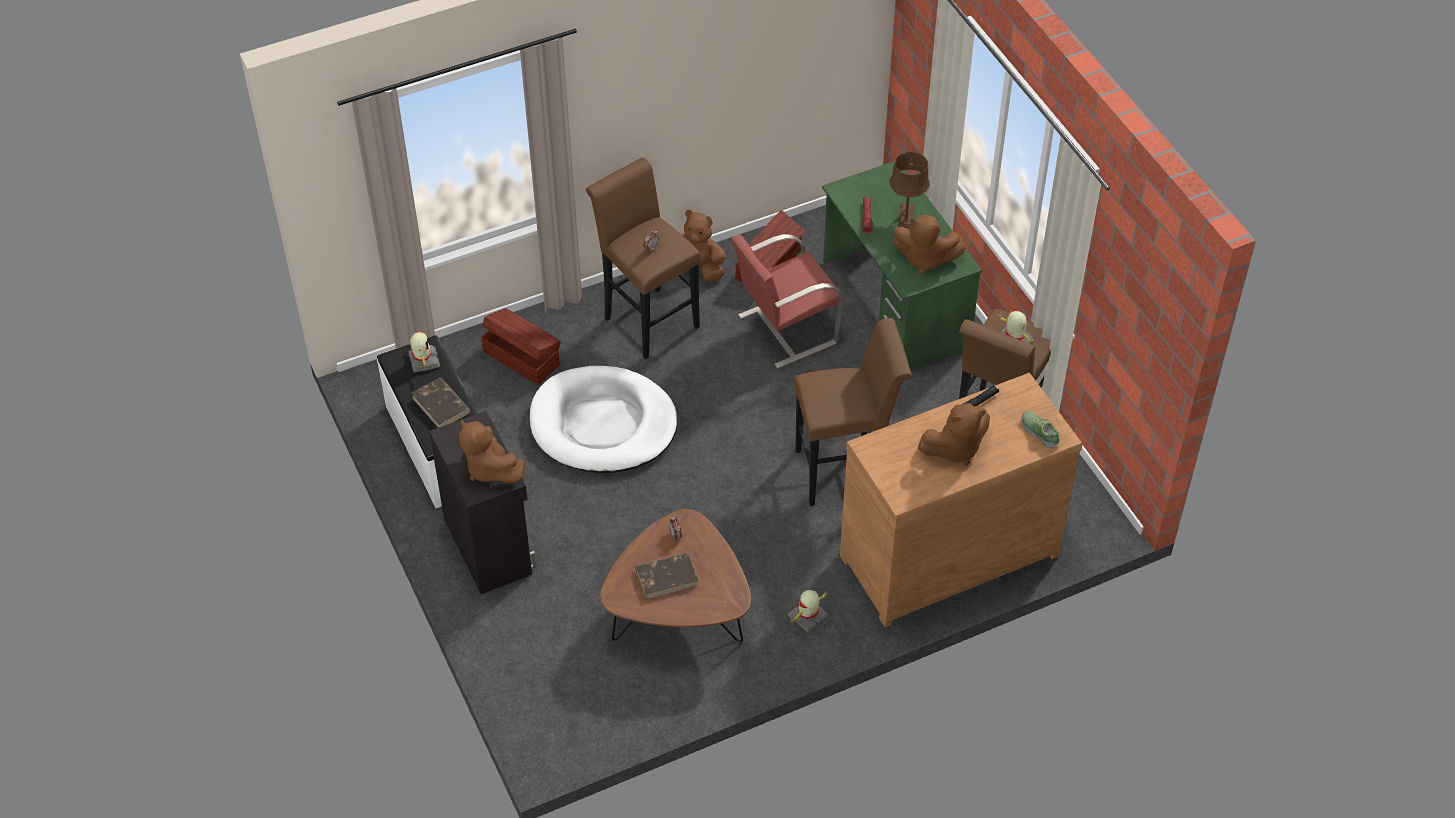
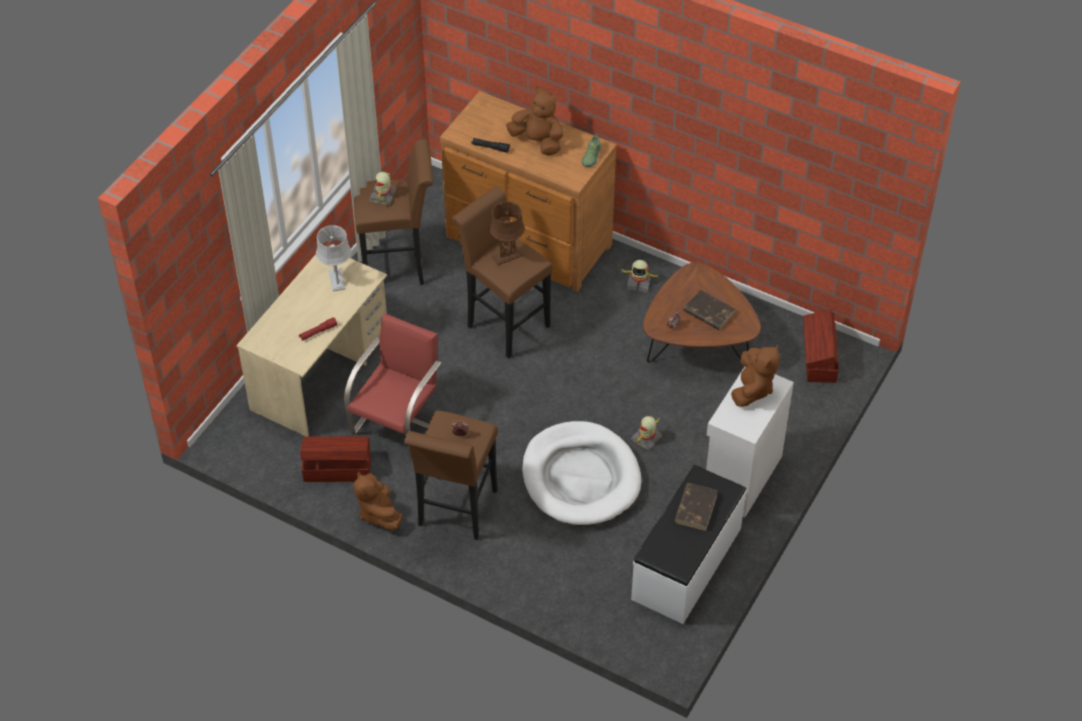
camera: 125 degrees left, 0 degrees up
toy robot [408,331,440,372] -> toy robot moved to [630,416,662,451]
black cabinet [429,411,536,594] -> white cabinet [706,367,794,517]
brown storage box [481,308,561,385] -> brown storage box moved to [803,309,839,383]
red chair [732,234,844,369] -> red chair turned 90 degrees counterclockwise [344,313,441,457]
green desk [822,161,983,370] -> beige desk [236,254,387,437]
brown table lamp [889,152,930,228] -> brown table lamp moved to [489,202,525,265]
brown plush toy [893,215,966,274] -> grey table lamp [316,225,351,291]
shoe [1022,411,1061,448] -> shoe moved to [581,134,601,167]

